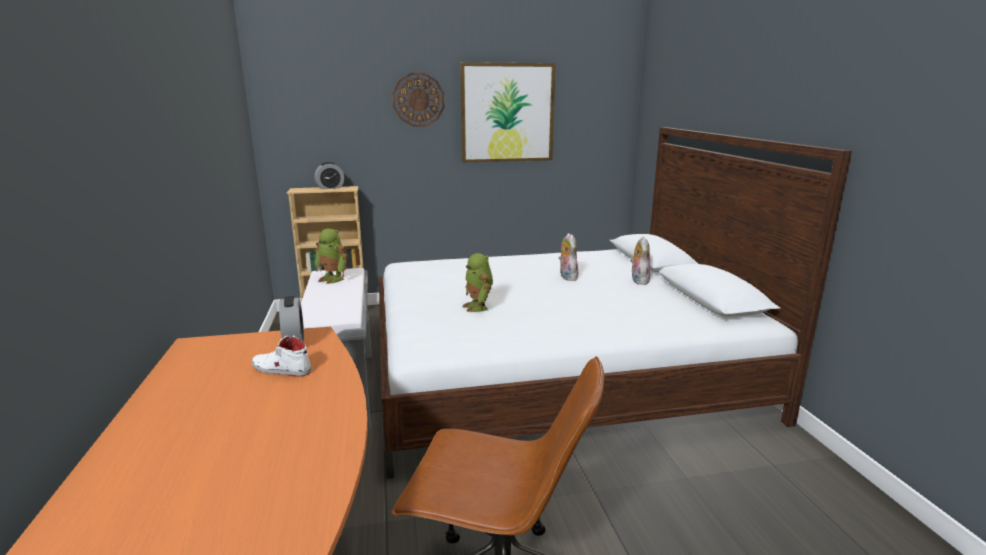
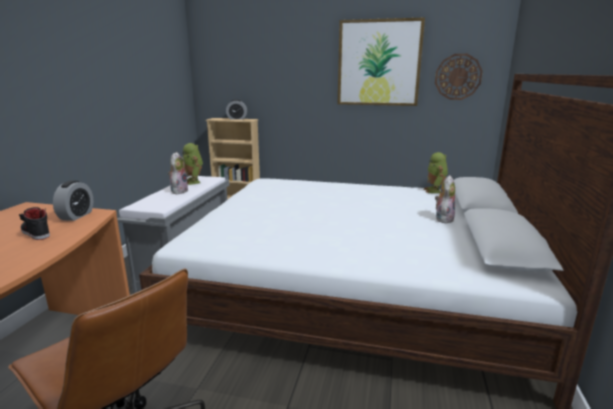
camera: 25 degrees right, 0 degrees up
white shoe [252,335,311,376] -> black shoe [19,207,50,240]
wall clock [392,73,445,127] -> wall clock moved to [435,54,483,100]
toy robot [462,253,493,312] -> toy robot moved to [423,152,448,193]
plush toy [559,233,578,281] -> plush toy moved to [168,152,188,194]

